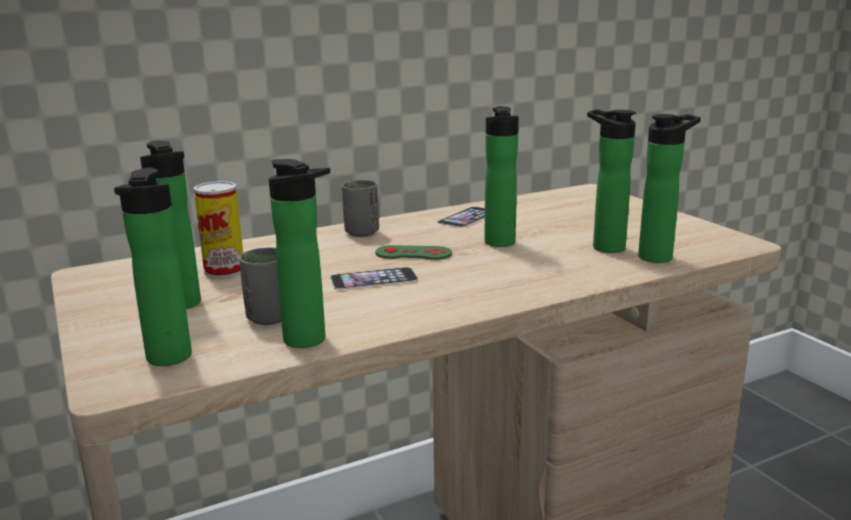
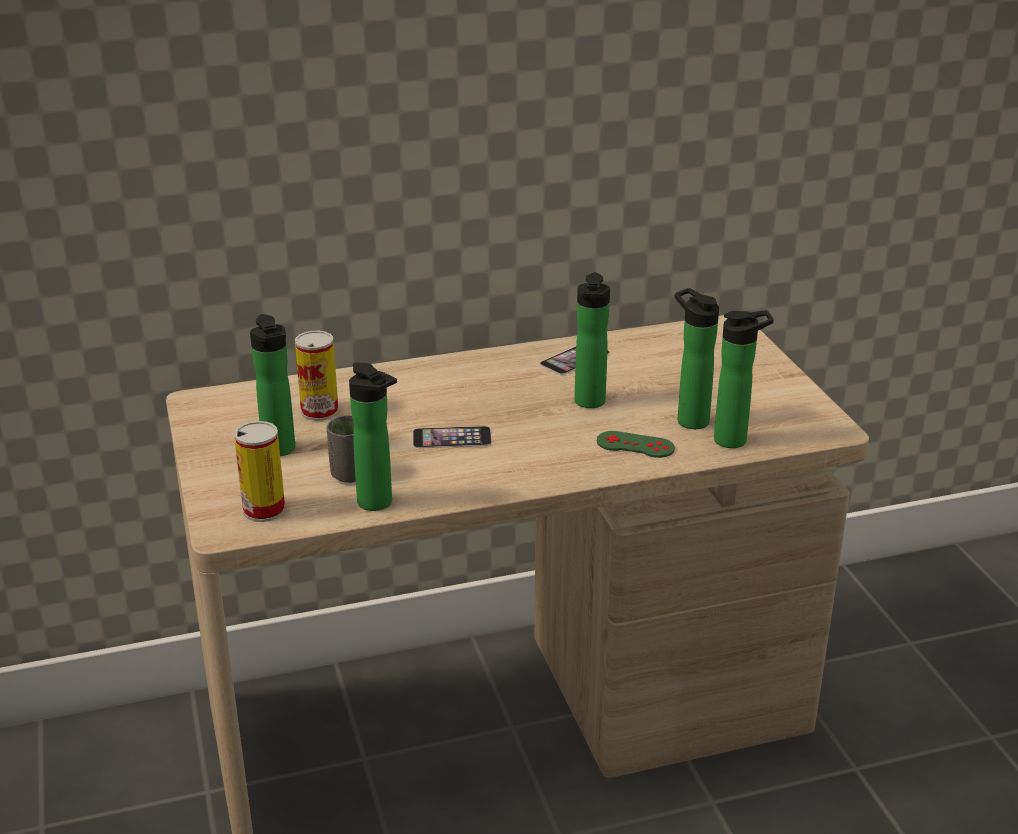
camera: 10 degrees right, 10 degrees up
bottle [114,167,192,366] -> can [234,421,285,522]
grey cup [342,180,379,237] -> none
green game controller [375,245,452,260] -> green game controller moved to [597,431,675,458]

